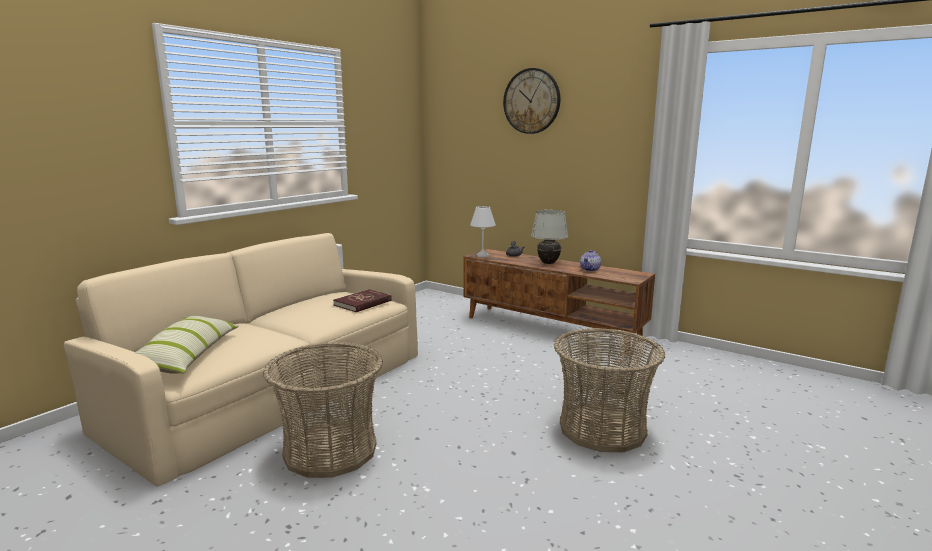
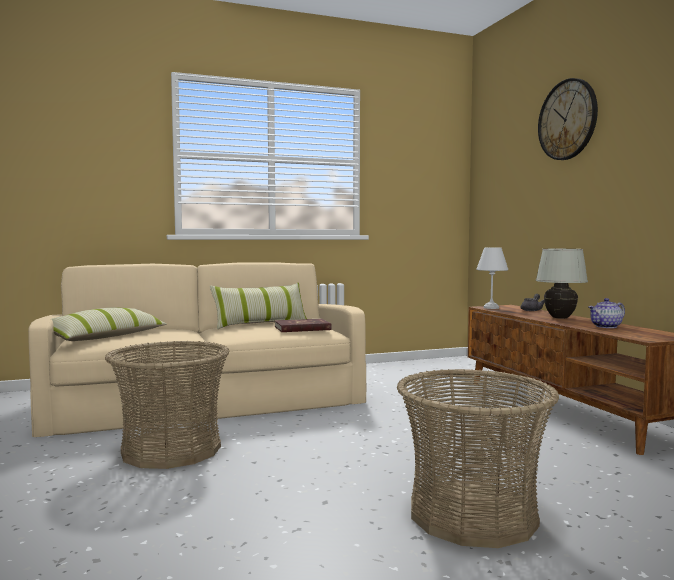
camera: 35 degrees right, 10 degrees down
none -> pillow [210,283,307,329]

